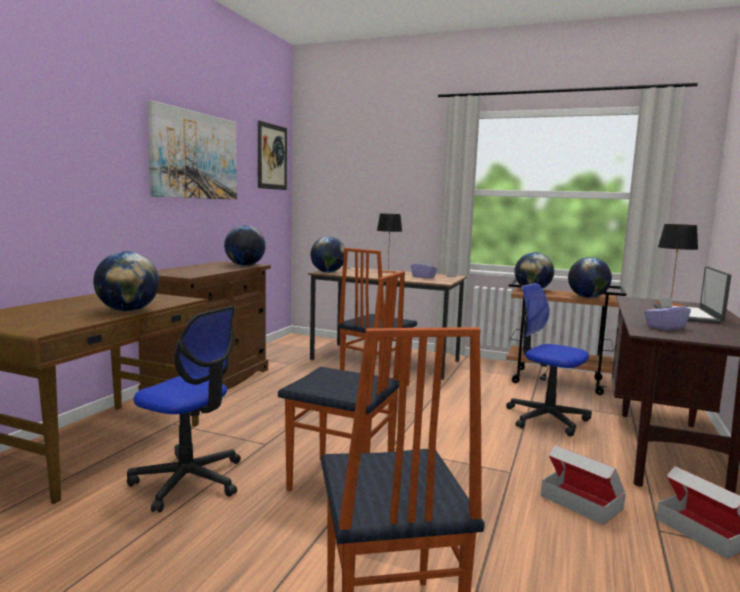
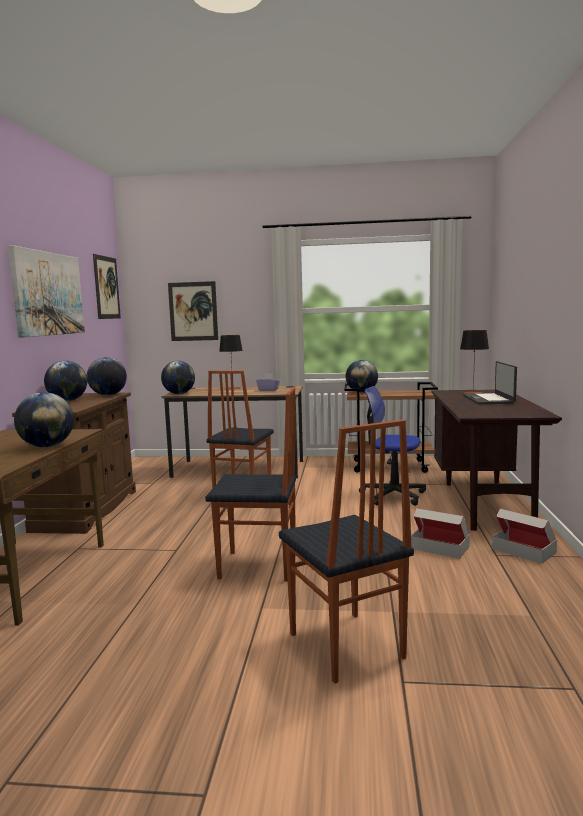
camera: 15 degrees left, 0 degrees up
office chair [127,306,241,513] -> none
globe [568,257,612,298] -> globe moved to [44,361,87,401]
purple tissue box [644,297,691,330] -> none
none -> picture [168,281,218,341]

